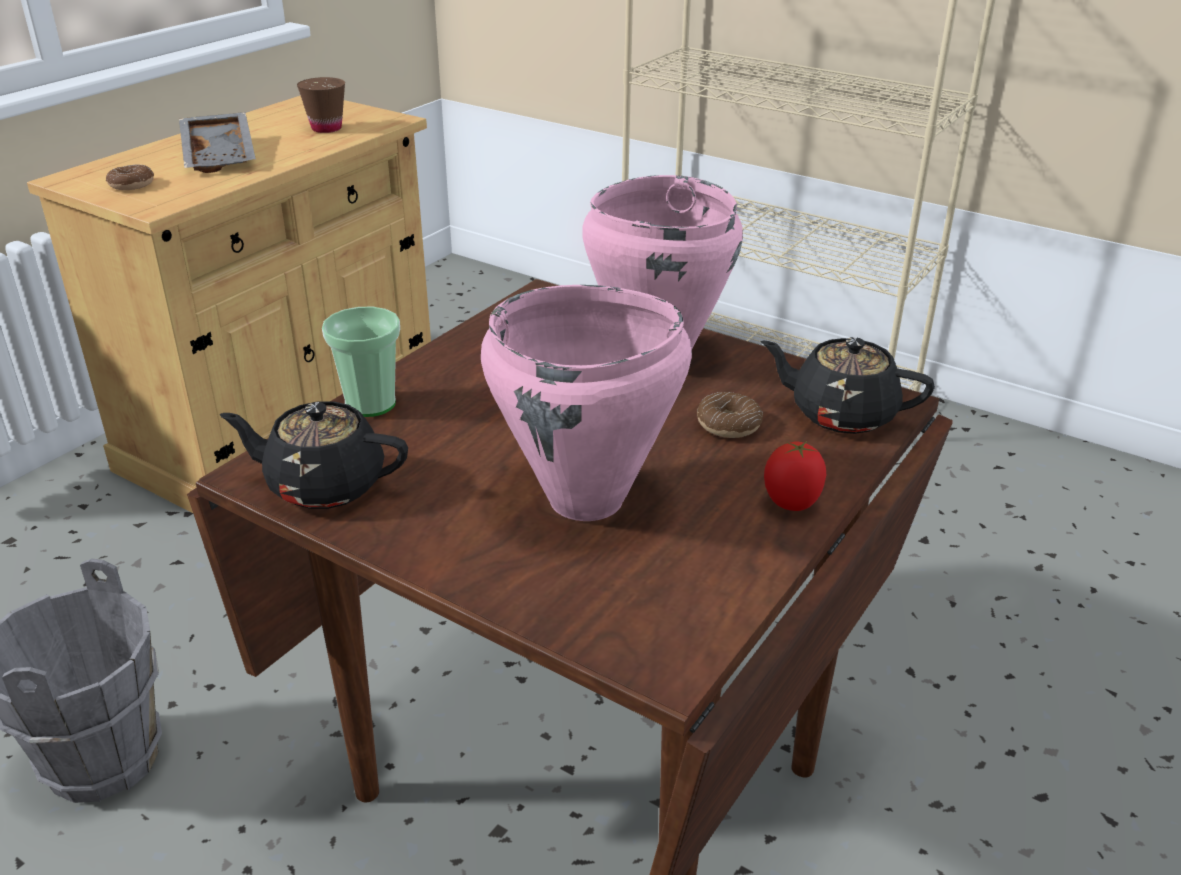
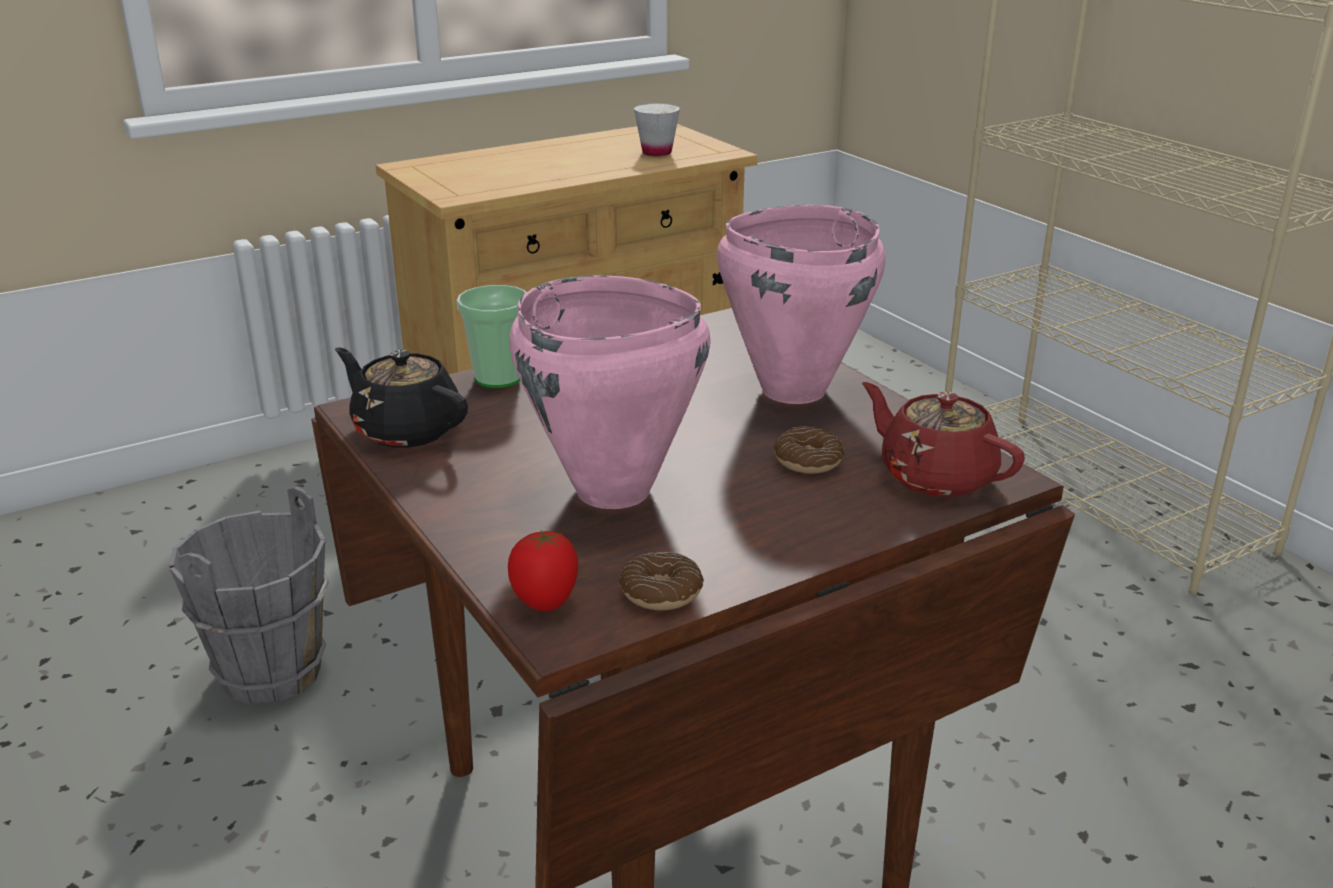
camera: 25 degrees right, 5 degrees down
donut [106,165,154,190] -> donut moved to [619,552,704,610]
grey tray [179,112,256,173] -> none
brown cup [297,77,345,133] -> white cup [634,103,680,156]
black teapot [760,337,935,434] -> red teapot [862,382,1025,497]
tomato [764,441,826,511] -> tomato moved to [508,530,578,611]

